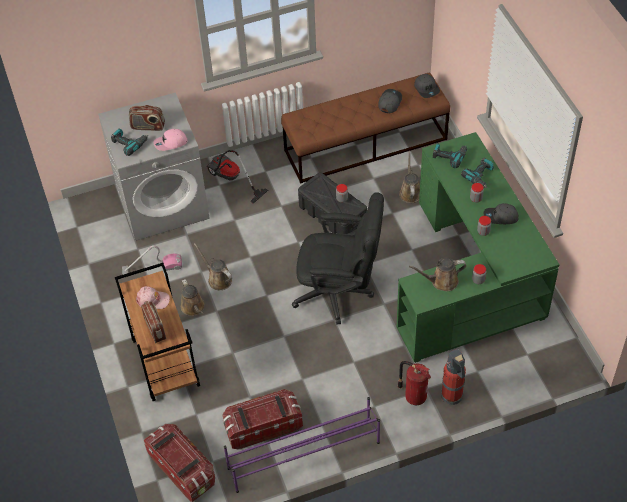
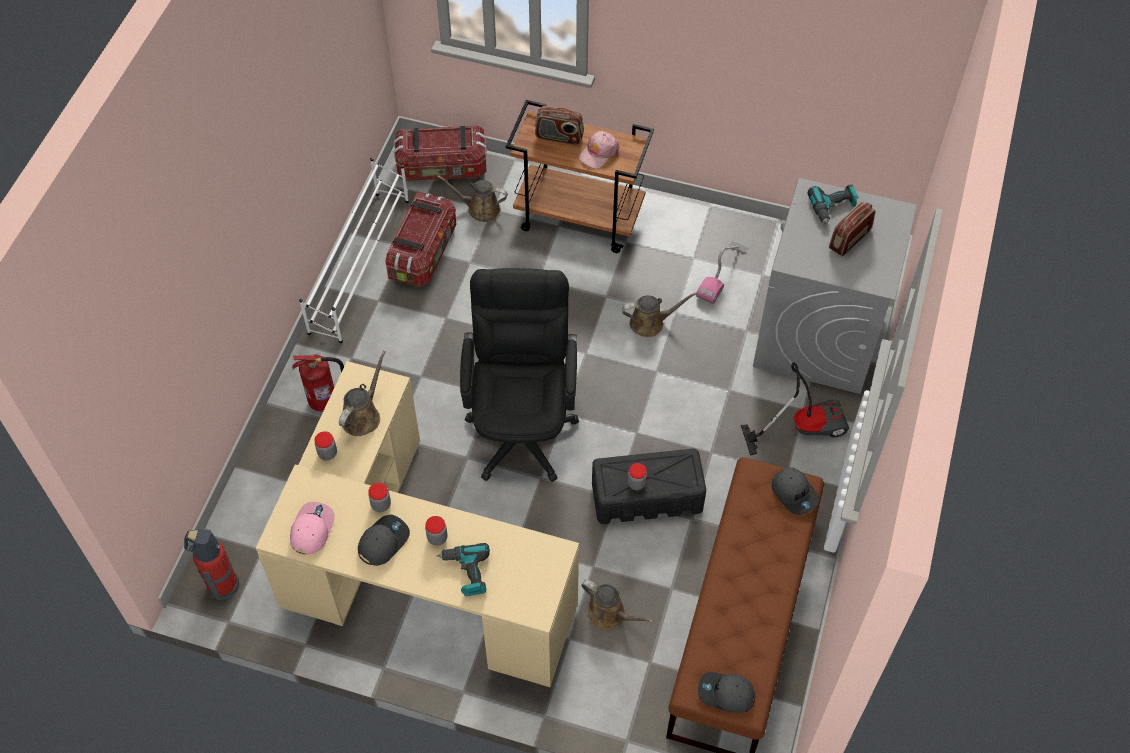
camera: 125 degrees right, 5 degrees up
pink cap [154,129,187,151] -> pink cap moved to [290,502,335,555]
brown watering can [181,279,205,316] -> brown watering can moved to [437,175,508,222]
purple shoe rack [224,397,380,493] -> white shoe rack [299,158,409,343]
black office chair [292,192,384,325] -> black office chair turned 135 degrees clockwise [460,268,579,482]
grey cap [378,89,402,113] -> grey cap moved to [772,467,819,515]
green desk [397,132,560,363] -> beige desk [256,361,579,687]
power drill [433,143,467,168] -> none
fire extinguisher [441,349,466,405] -> fire extinguisher moved to [184,527,239,600]

